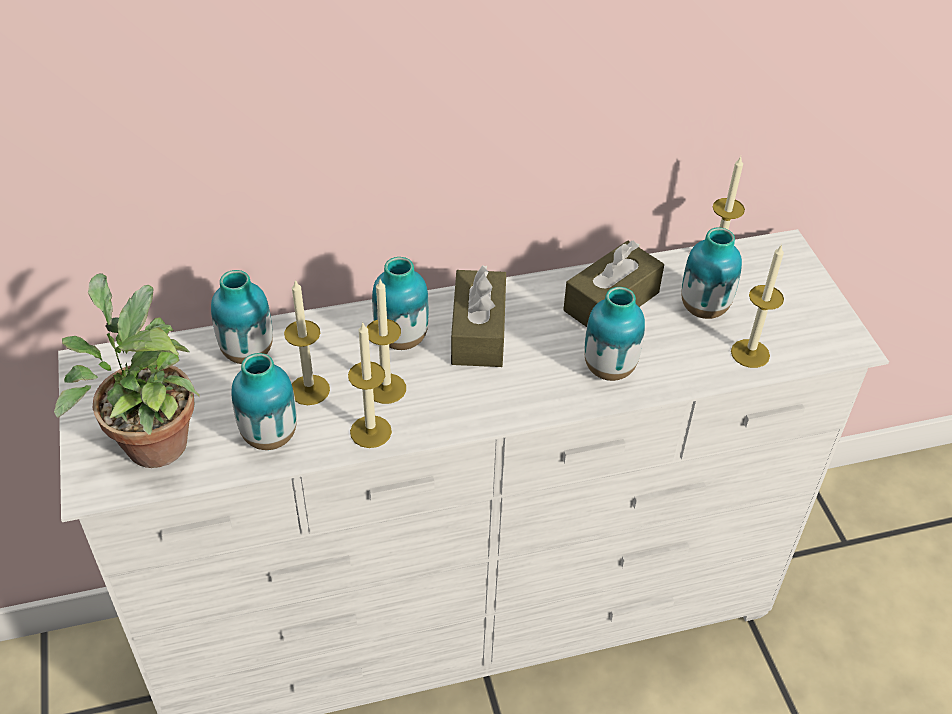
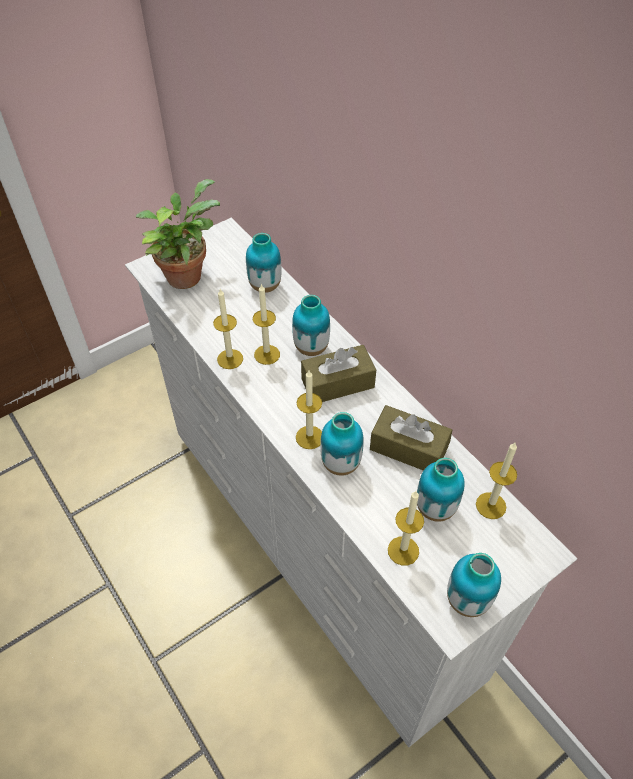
camera: 70 degrees right, 5 degrees up
vase [231,353,297,450] -> vase moved to [447,553,501,617]
candle [284,279,330,405] -> candle moved to [296,371,322,449]

